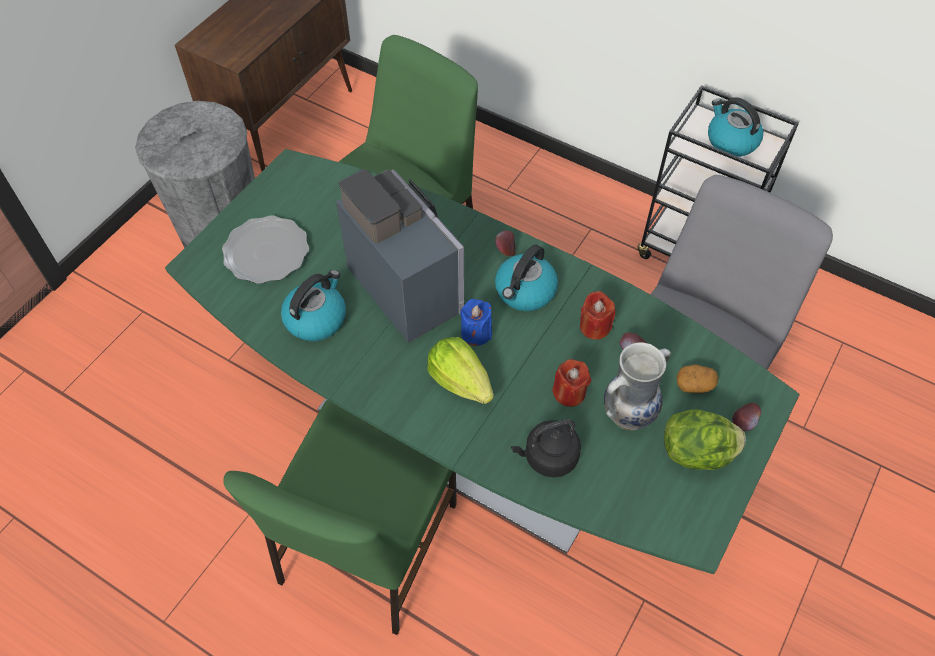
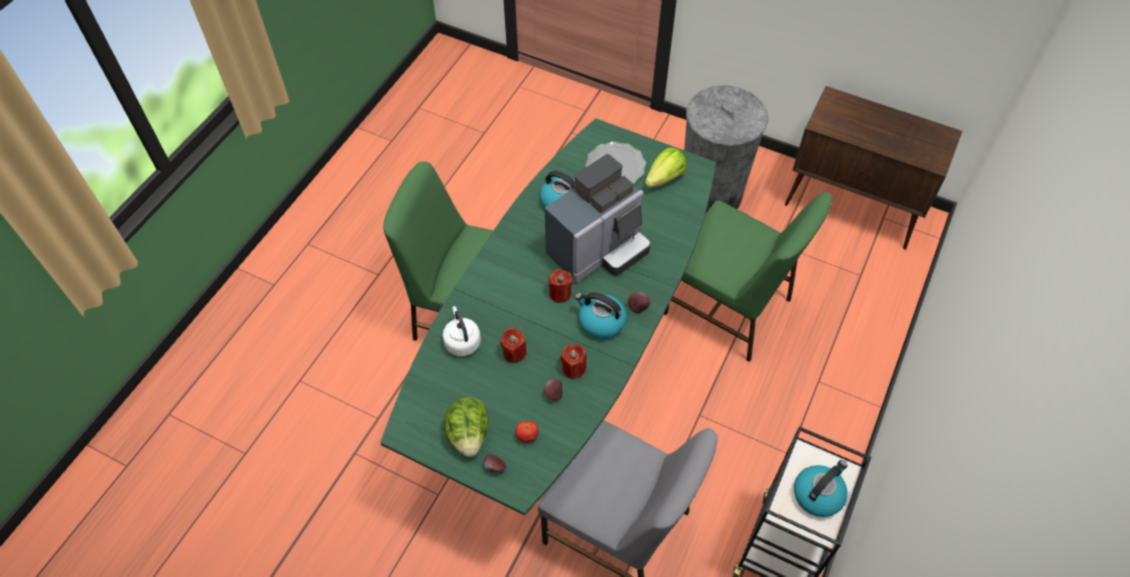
camera: 85 degrees right, 0 degrees up
lettuce [427,337,494,404] -> lettuce moved to [645,147,687,188]
blue candle [460,299,492,346] -> red candle [549,269,573,303]
black kettle [511,419,581,478] -> white kettle [443,306,481,356]
vase [604,342,671,430] -> none
potato [677,365,718,393] -> tomato [516,421,538,443]

